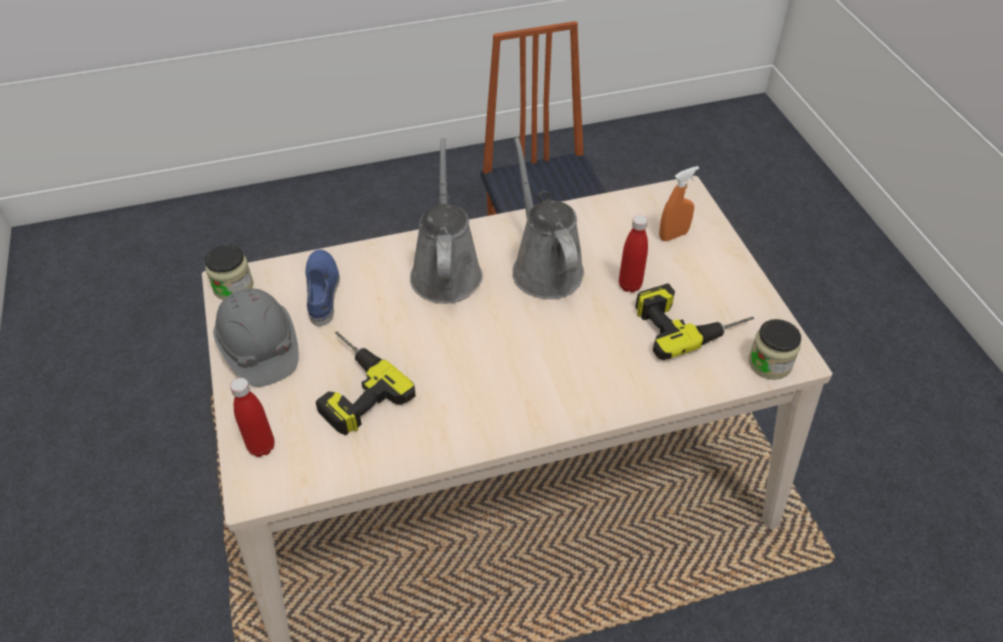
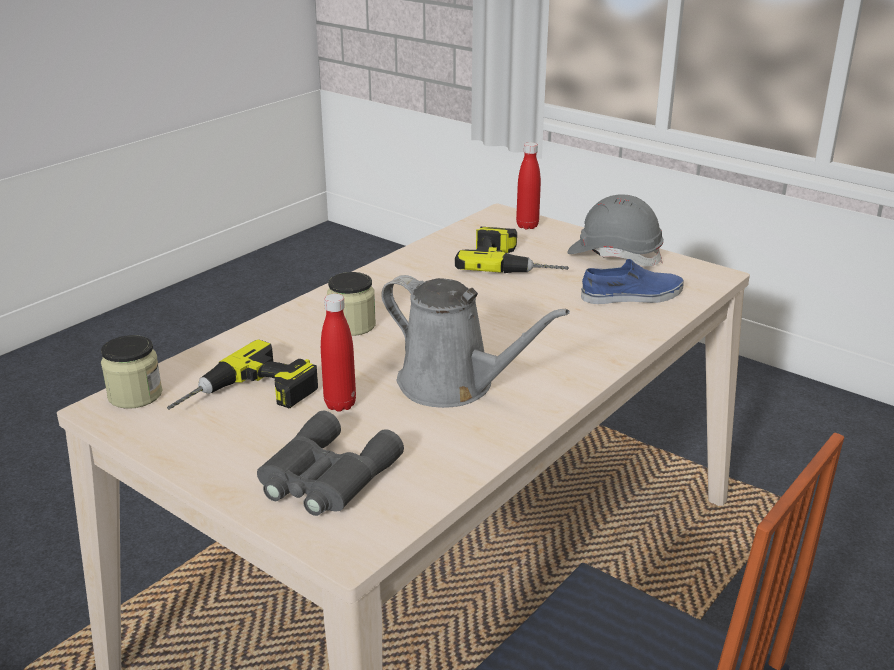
camera: 145 degrees right, 20 degrees down
jar [205,245,254,300] -> jar moved to [327,272,376,336]
blue shoe [305,249,340,326] -> blue shoe turned 60 degrees counterclockwise [581,259,684,304]
grey watering can [410,138,483,304] -> none
orange spray bottle [659,166,699,241] -> grey binoculars [257,411,404,516]

